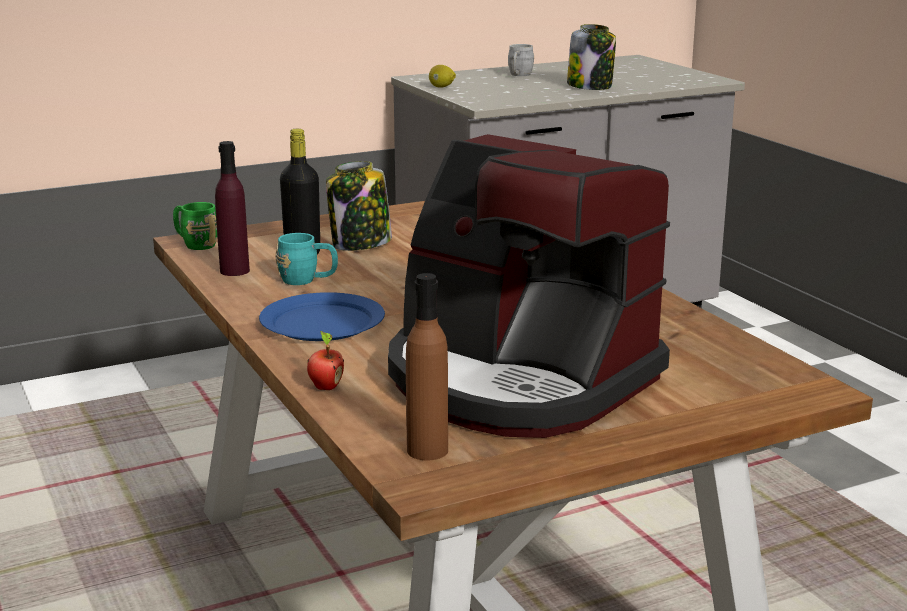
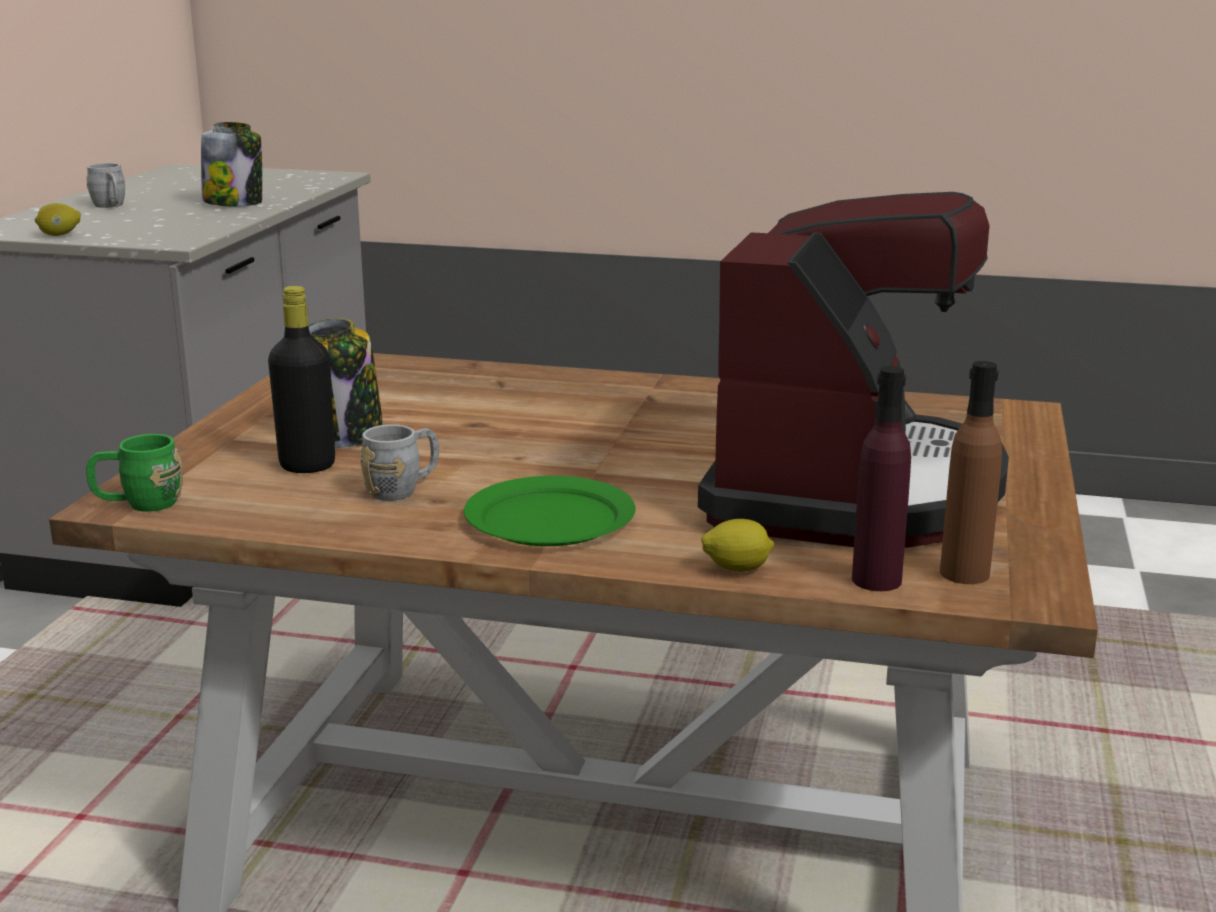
camera: 50 degrees left, 0 degrees up
purple bottle [215,141,250,276] -> purple bottle moved to [852,366,911,591]
blue plate [259,292,385,341] -> green plate [464,476,635,546]
turquoise mug [276,233,338,285] -> grey mug [360,424,439,501]
apple [307,331,344,390] -> lemon [701,519,774,572]
coffee machine [388,134,670,438] -> coffee machine turned 60 degrees counterclockwise [698,192,1009,548]

